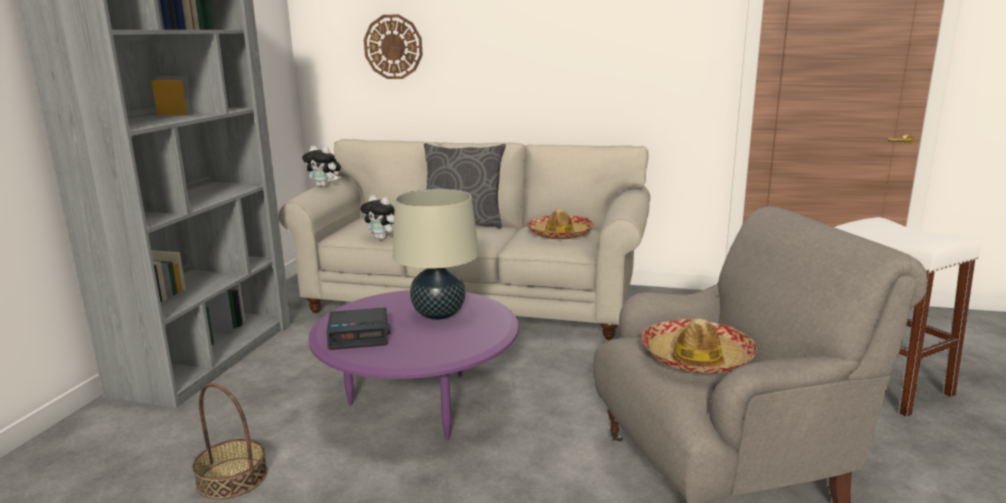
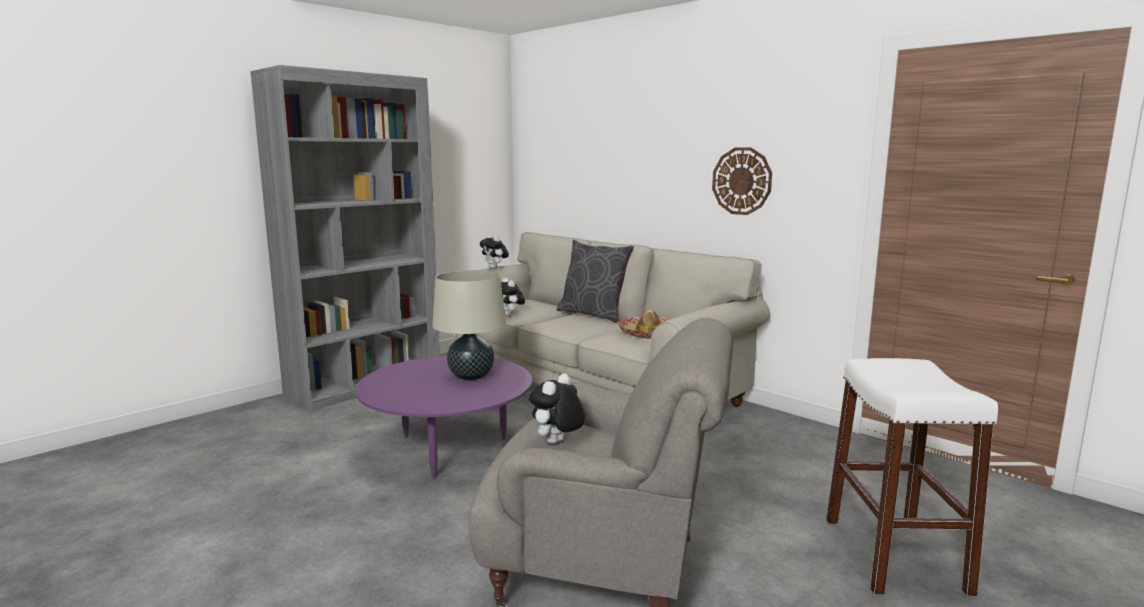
camera: 30 degrees right, 5 degrees down
basket [193,383,268,499] -> none
alarm clock [327,307,390,350] -> none
wall clock [364,14,423,79] -> wall clock moved to [712,147,772,215]
hat [642,318,757,374] -> plush toy [529,373,585,444]

